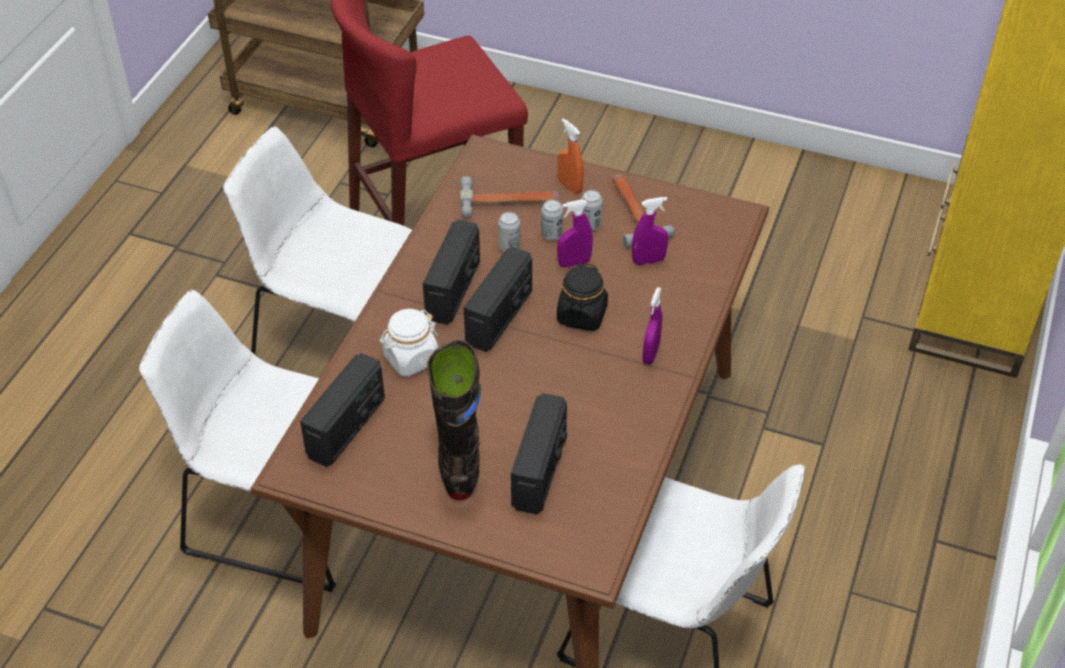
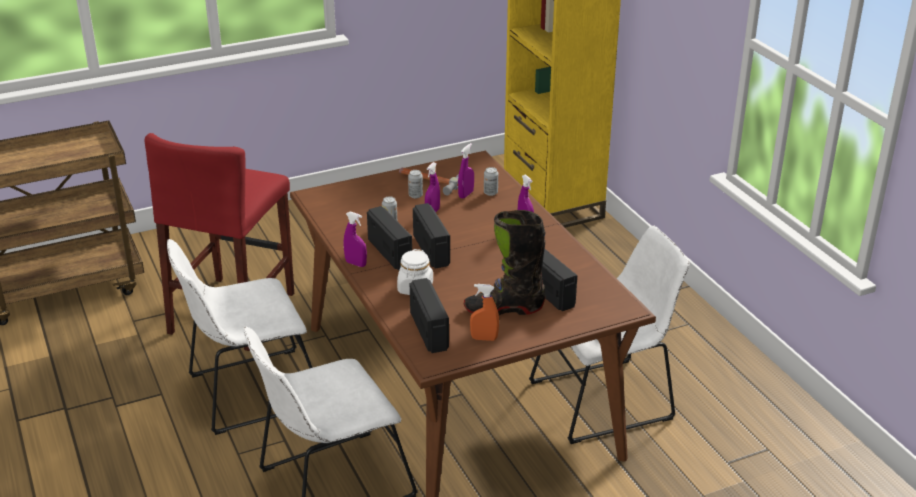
camera: 45 degrees left, 15 degrees down
black boot [427,340,481,500] -> black boot turned 45 degrees counterclockwise [464,210,546,315]
hammer [460,176,558,218] -> none
can [541,200,563,240] -> can moved to [484,167,498,196]
orange spray bottle [557,119,584,194] -> orange spray bottle moved to [470,284,499,341]
black jar [557,263,608,331] -> none
none -> purple spray bottle [344,212,367,267]

